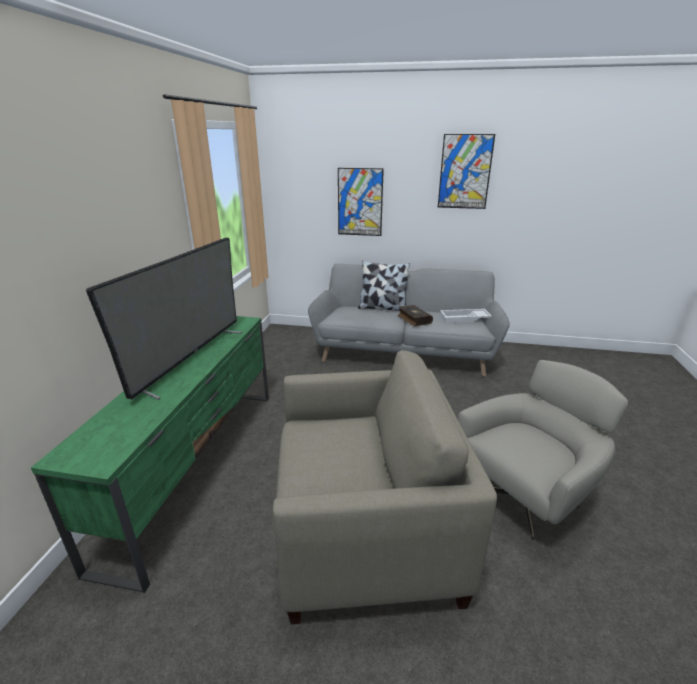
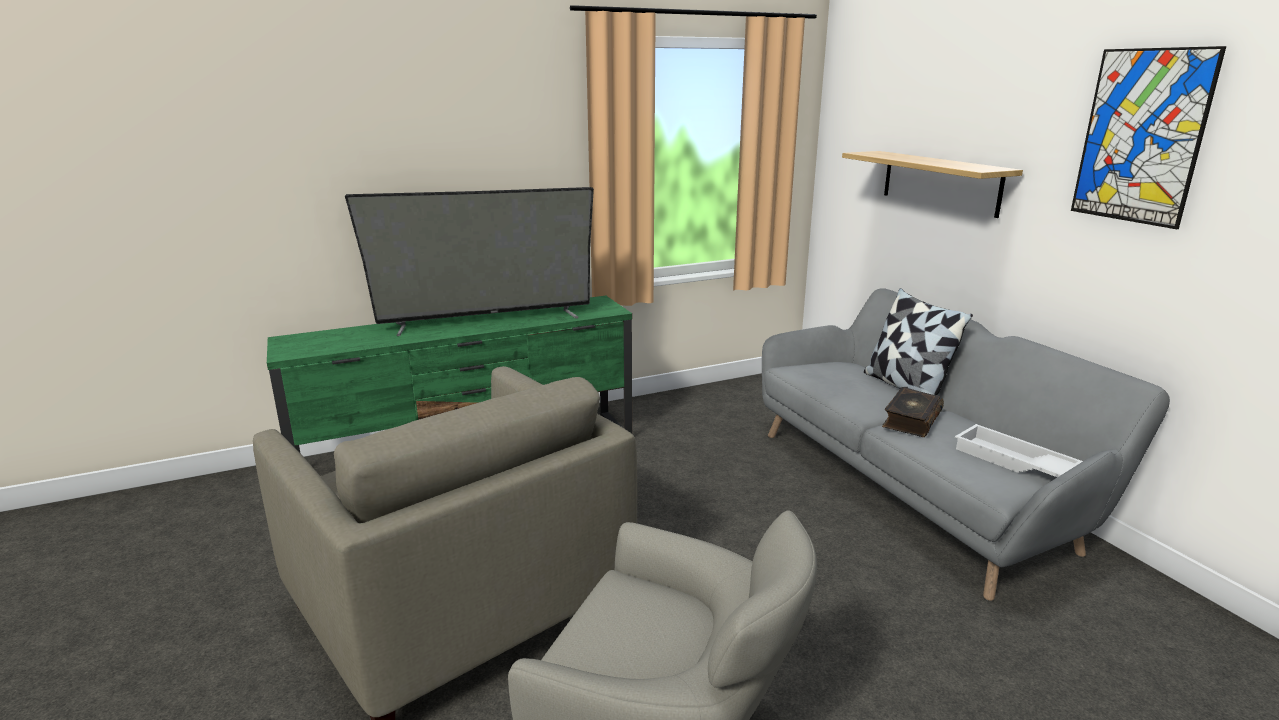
camera: 55 degrees right, 5 degrees down
picture [338,168,384,236] -> shelf [842,151,1023,218]

